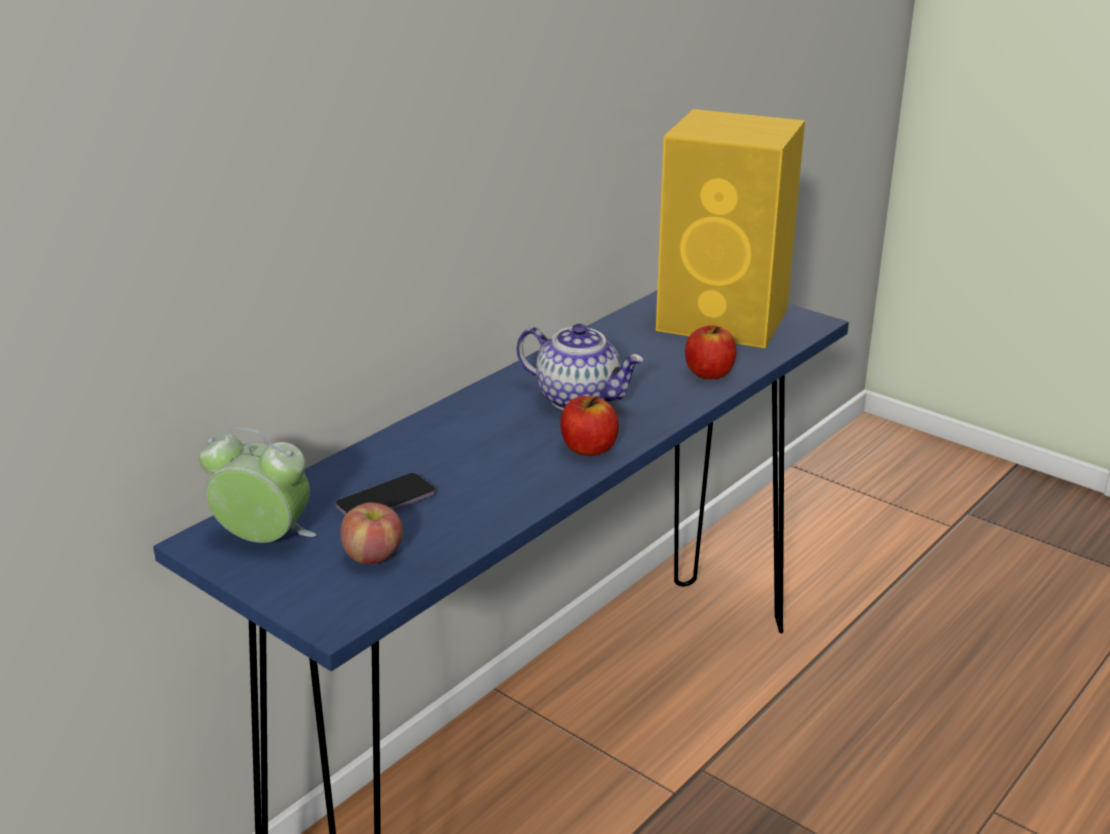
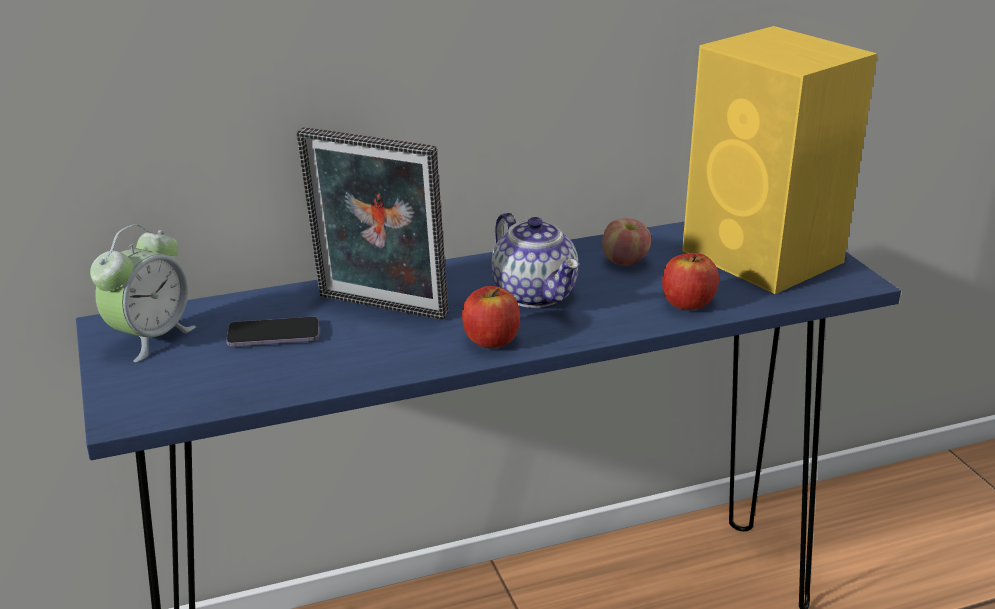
camera: 30 degrees right, 0 degrees up
alarm clock [199,427,316,543] -> alarm clock turned 75 degrees clockwise [90,225,196,362]
apple [340,502,403,564] -> apple moved to [602,218,651,266]
none -> picture frame [296,127,448,320]

